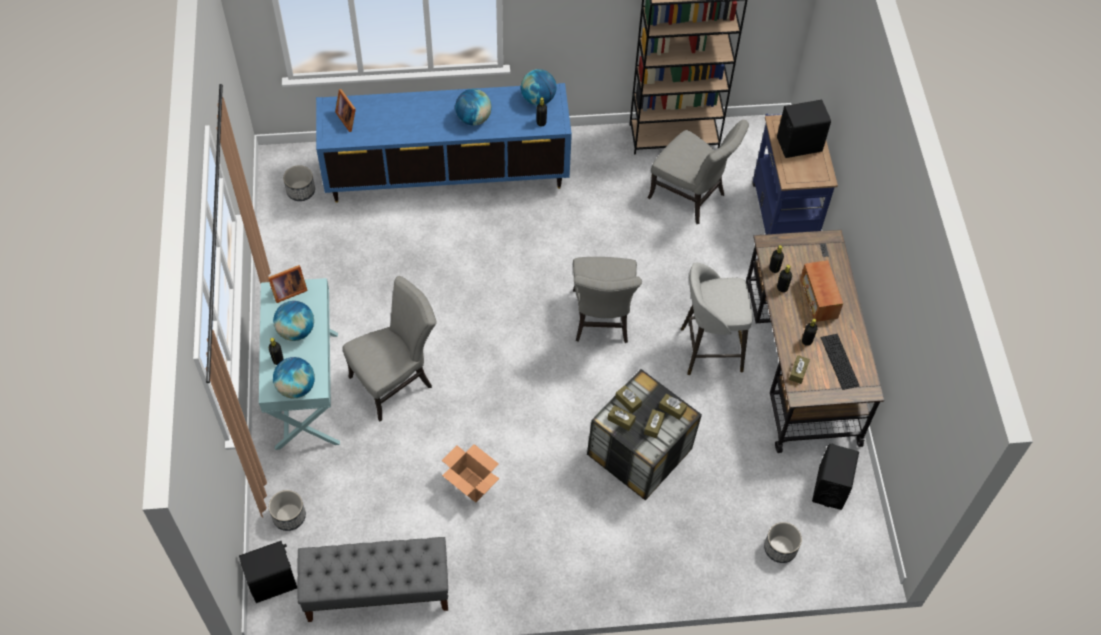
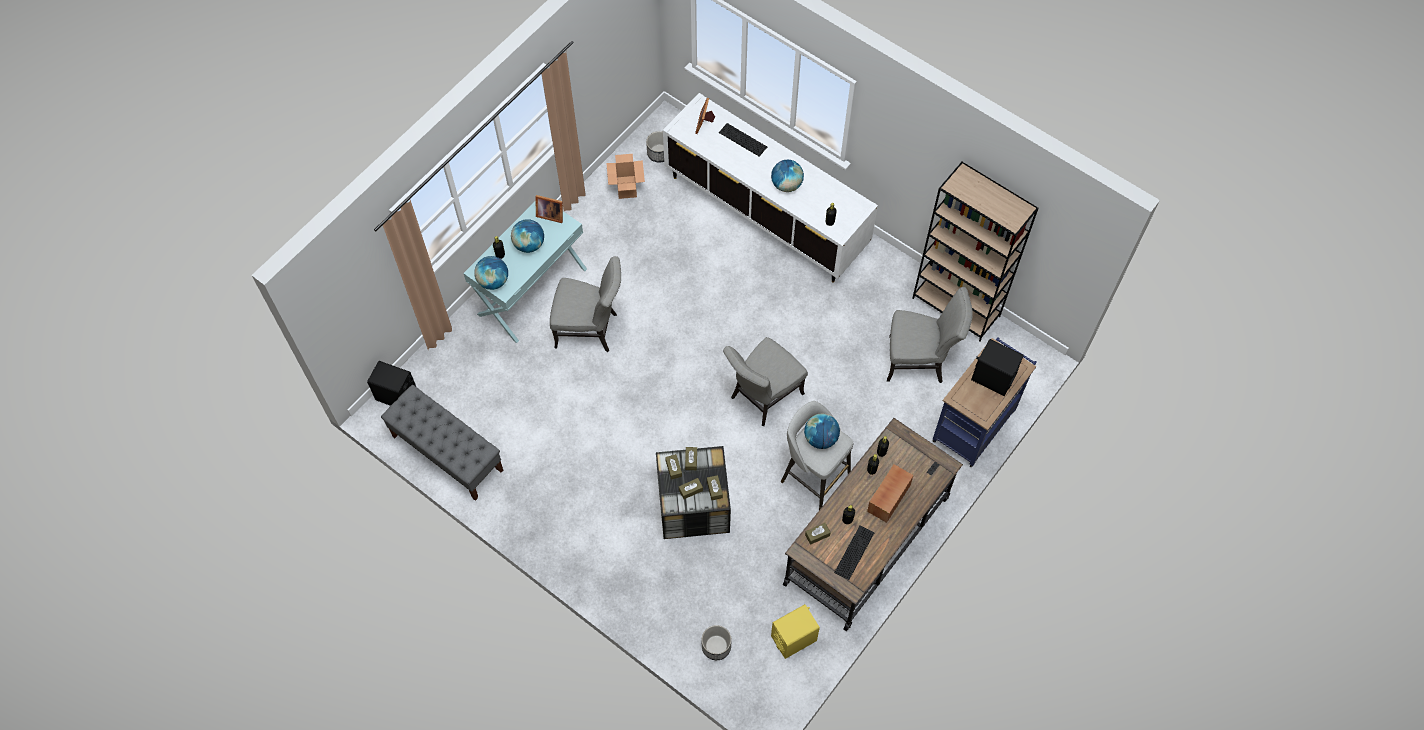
camera: 45 degrees right, 5 degrees up
planter [269,490,306,531] -> none
blue cabinet [316,83,572,203] -> white cabinet [663,93,878,283]
cardboard box [442,444,500,503] -> cardboard box moved to [606,154,645,199]
globe [521,69,557,105] -> globe moved to [804,413,840,449]
grey chair [648,120,749,224] -> grey chair turned 75 degrees counterclockwise [887,287,973,383]
black speaker [812,444,859,510] -> yellow speaker [771,604,820,659]
none -> keyboard [719,123,767,157]

